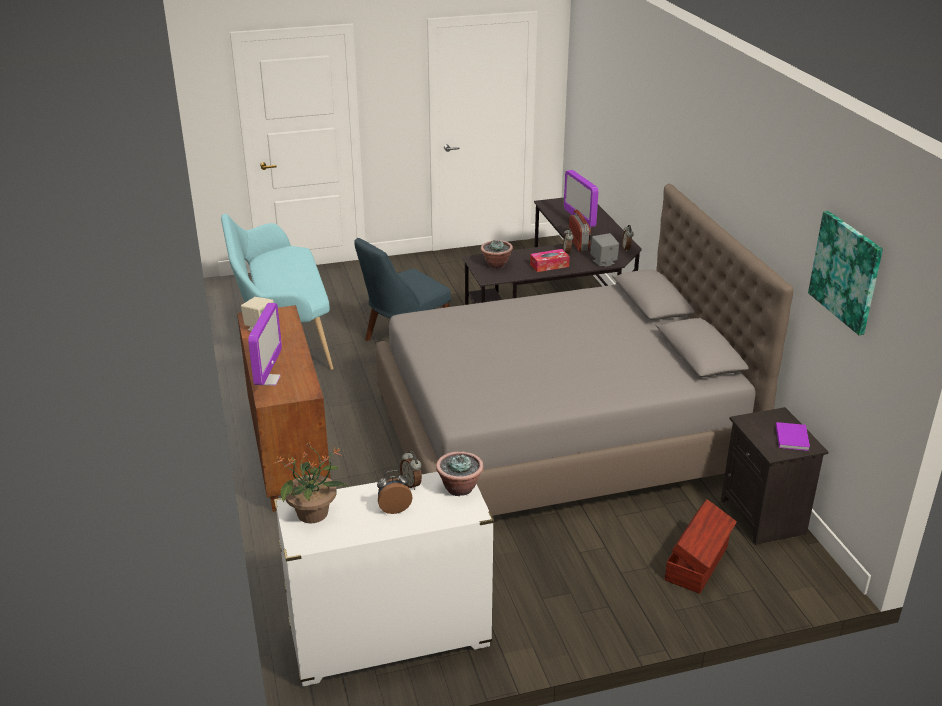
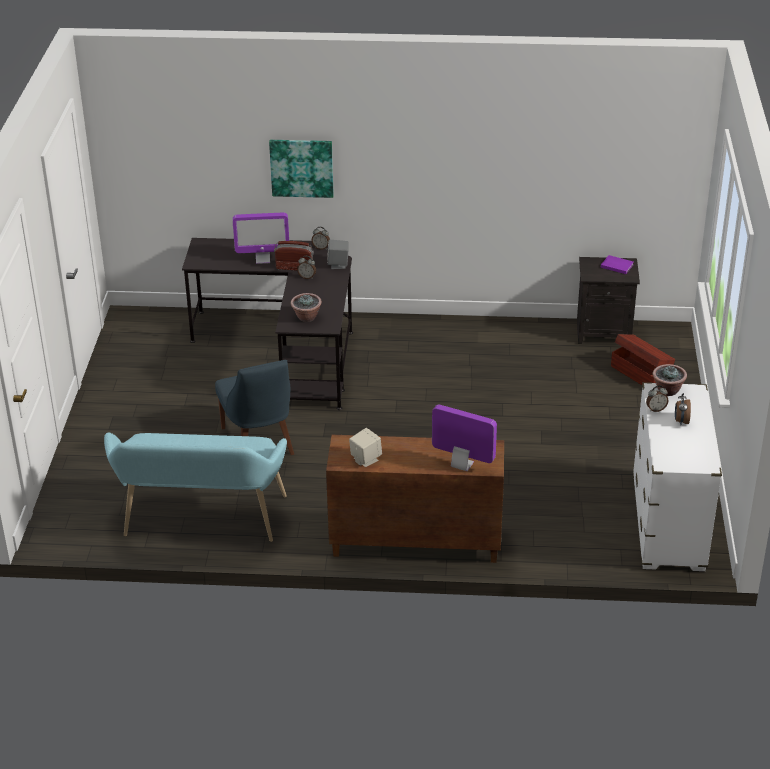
camera: 70 degrees left, 5 degrees up
potted plant [273,443,348,523] -> none
grey bed [376,184,794,516] -> none
tissue box [530,249,570,272] -> none
picture [808,211,883,335] -> picture moved to [269,140,334,198]

